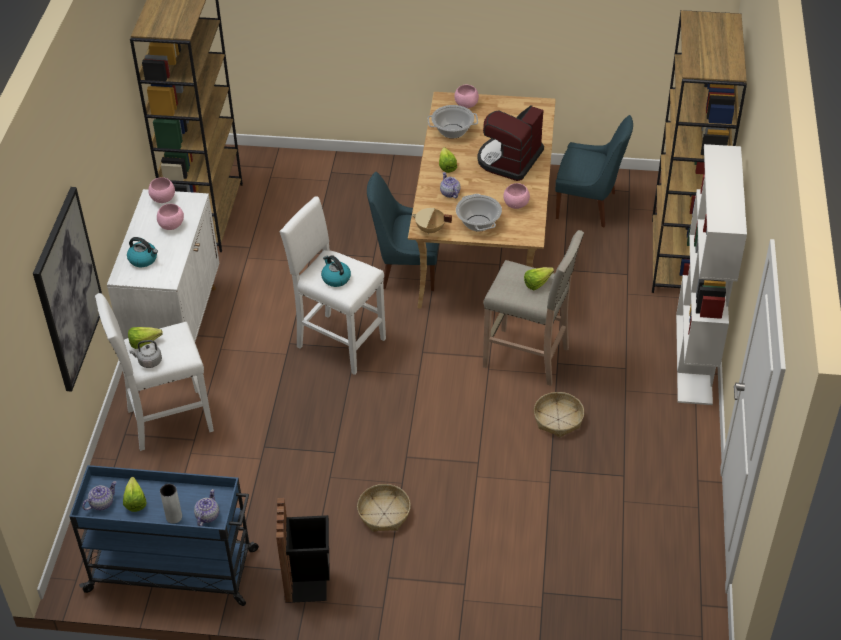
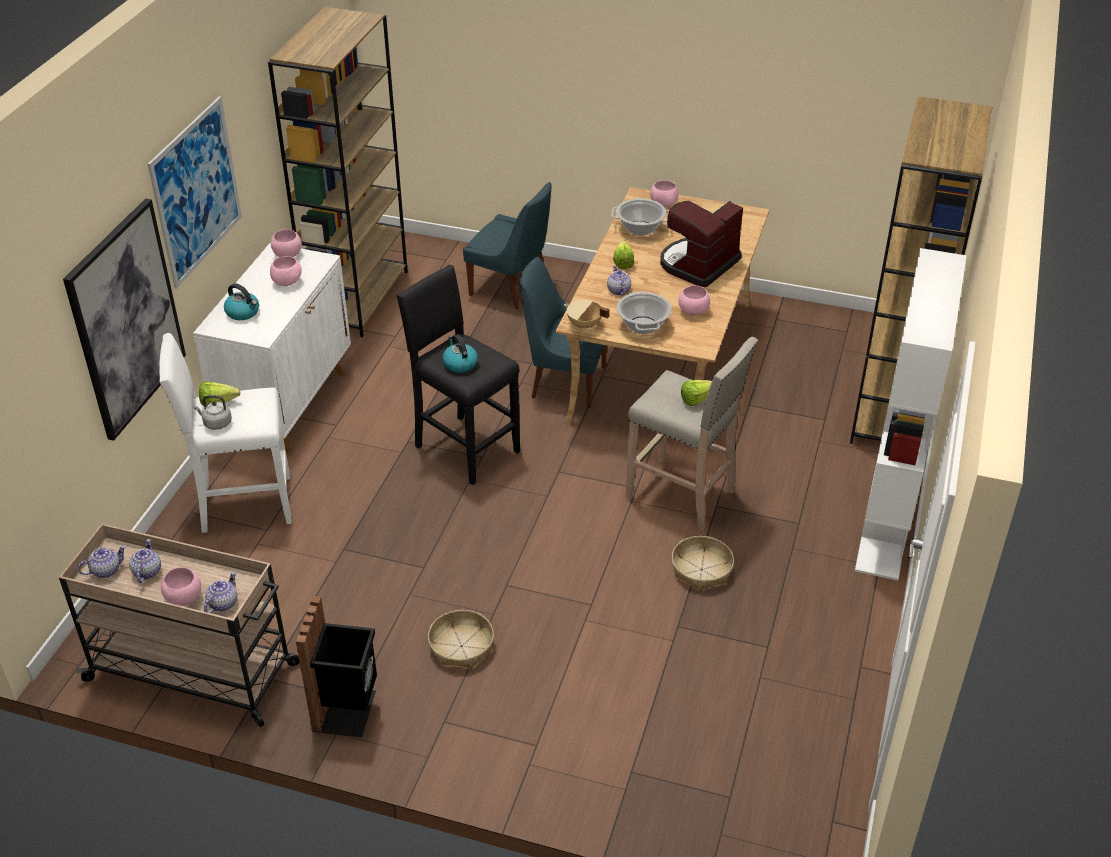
camera: 10 degrees right, 5 degrees down
blue cart [69,465,259,606] -> beige cart [59,524,300,727]
lettuce [123,477,147,512] -> teapot [129,539,161,583]
grey vase [160,484,182,524] -> pink bowl [161,567,201,606]
white stool [279,196,386,375] -> black stool [396,265,520,485]
blue chair [555,115,633,227] -> blue chair moved to [463,182,552,310]
none -> picture [148,96,242,289]

